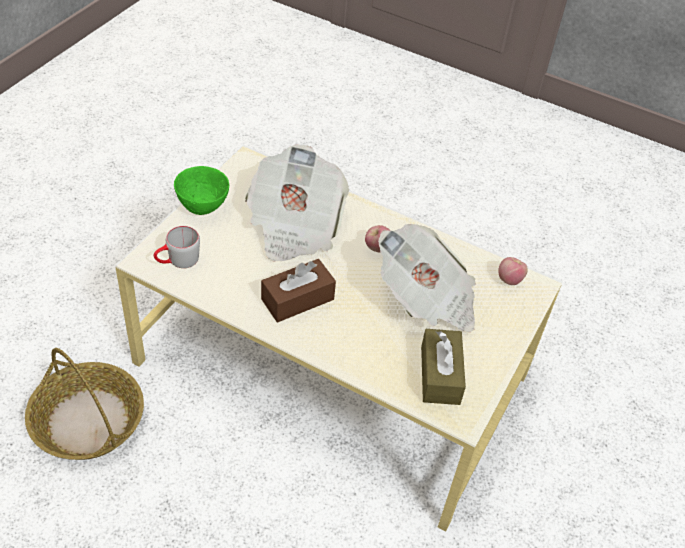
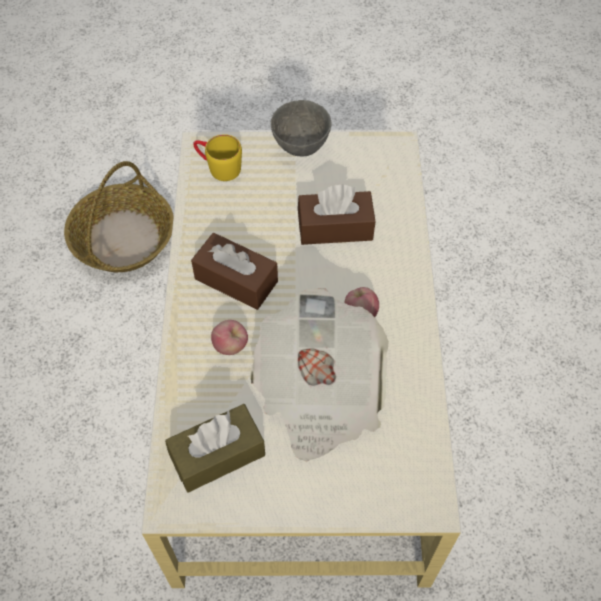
camera: 65 degrees right, 10 degrees up
grey mug [154,226,200,268] -> yellow mug [193,134,242,181]
green bowl [174,166,229,215] -> grey bowl [271,100,332,156]
newspaper [245,145,349,261] -> brown tissue box [298,184,375,245]
apple [498,257,528,285] -> apple moved to [211,320,248,355]

